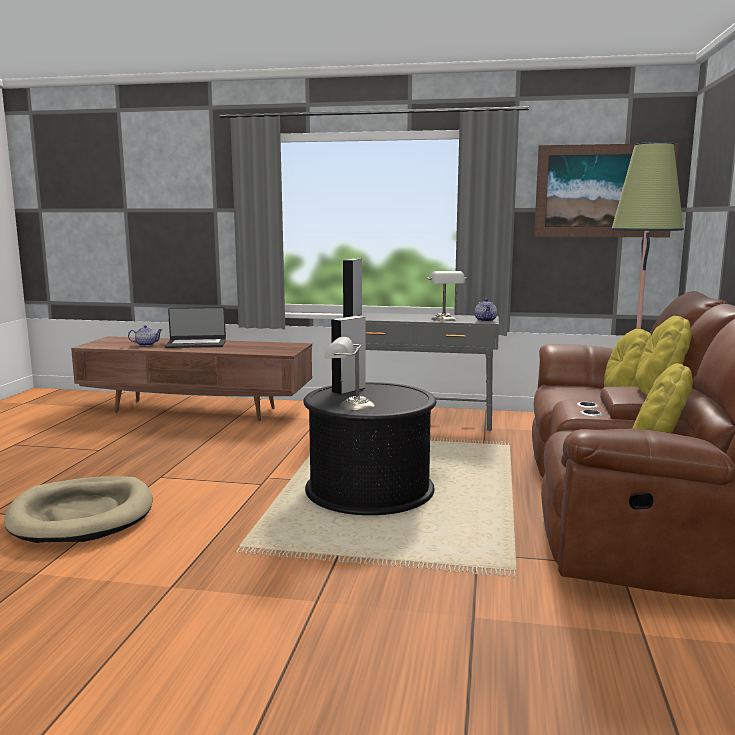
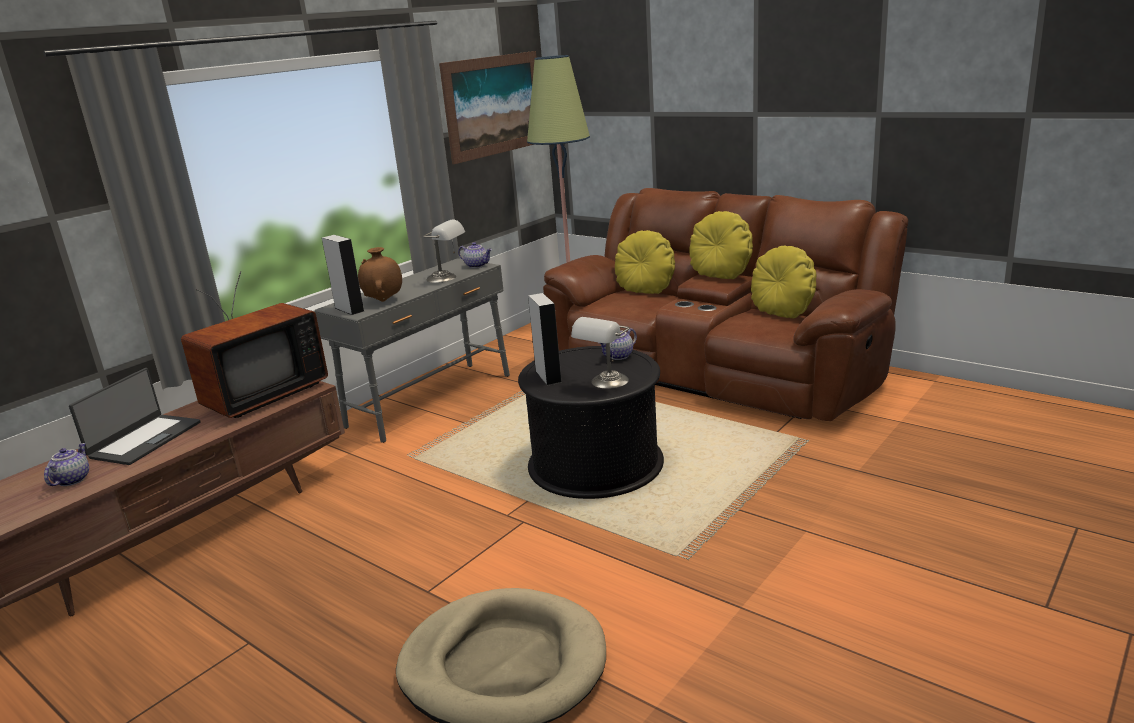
camera: 60 degrees left, 10 degrees up
none -> television [181,271,328,418]
none -> brown vase [358,247,402,302]
none -> teapot [599,328,637,360]

